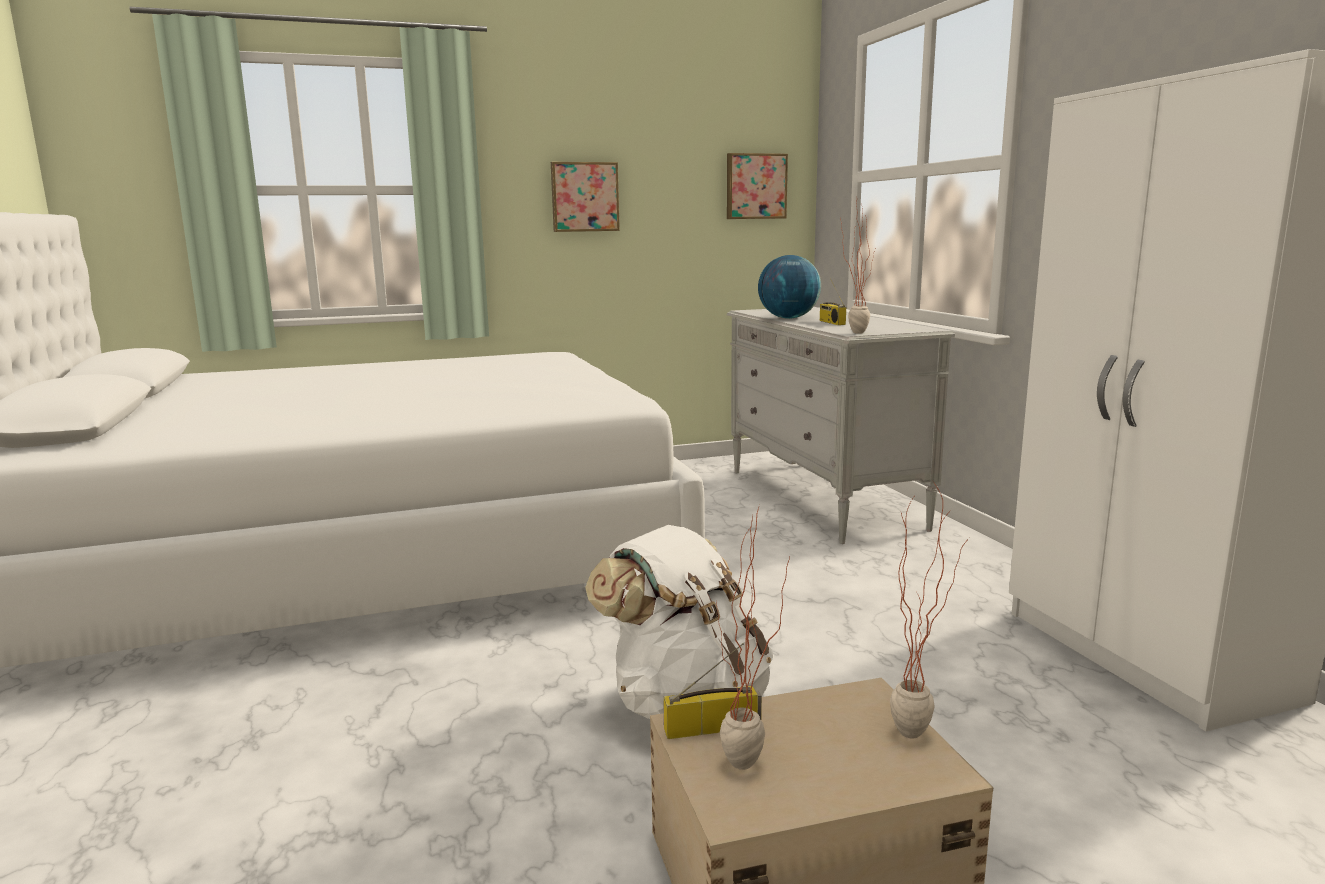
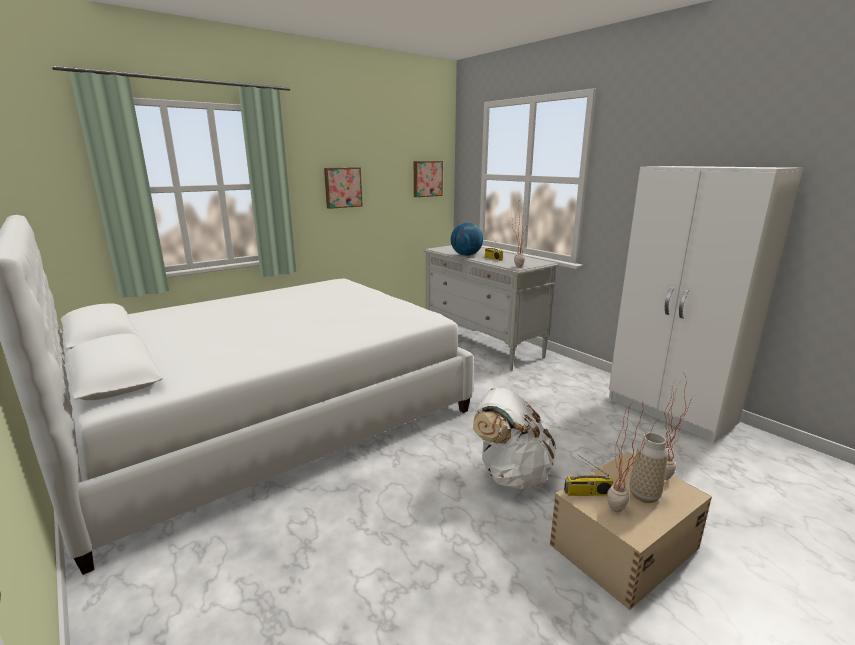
camera: 20 degrees left, 5 degrees up
radio [663,643,762,739] -> radio turned 150 degrees counterclockwise [564,454,613,496]
none -> vase [630,432,668,503]

